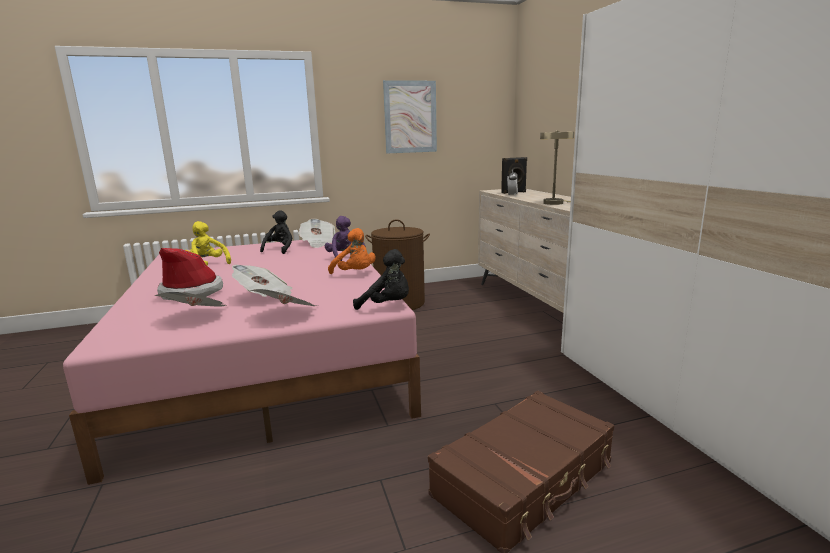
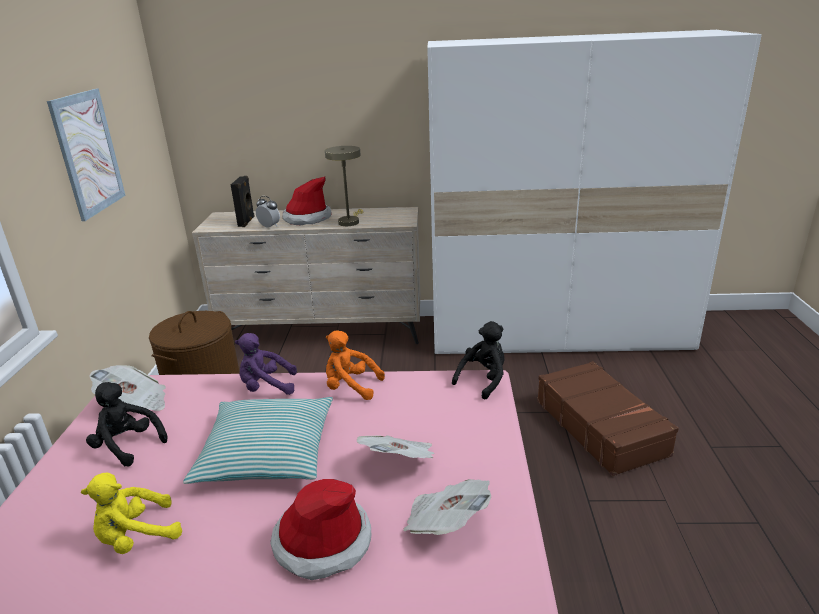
camera: 70 degrees left, 10 degrees up
newspaper [250,289,319,306] -> none
orange plush toy [328,228,376,274] -> orange plush toy turned 135 degrees counterclockwise [326,330,385,400]
none -> pillow [183,397,333,484]
none -> hat [283,176,331,225]

